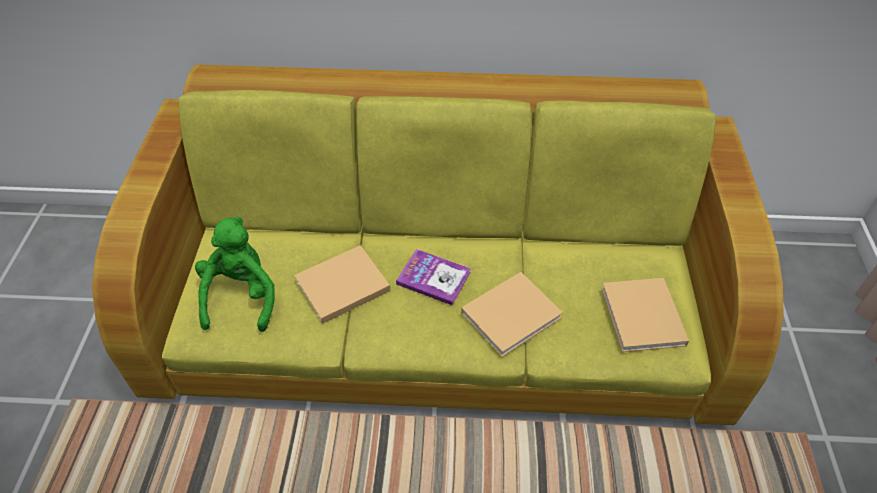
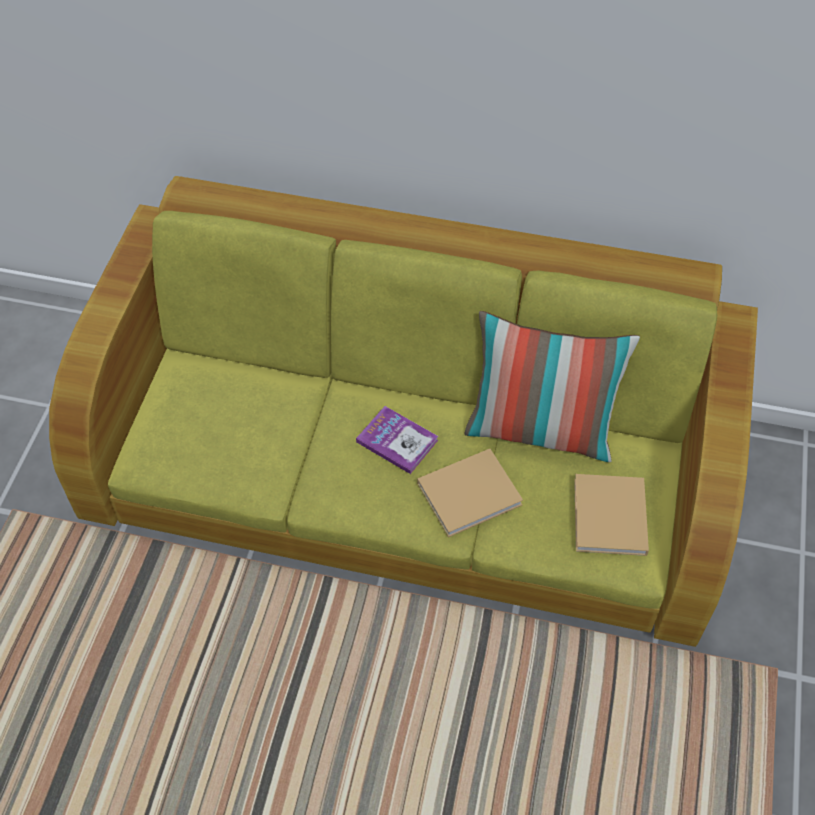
camera: 10 degrees right, 5 degrees up
green plush toy [195,216,275,332] -> none
beige book [294,245,390,324] -> none
none -> pillow [465,311,640,462]

